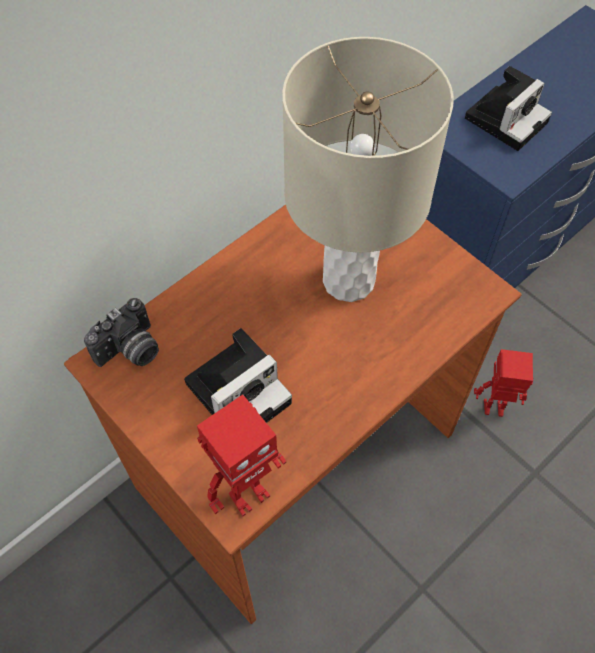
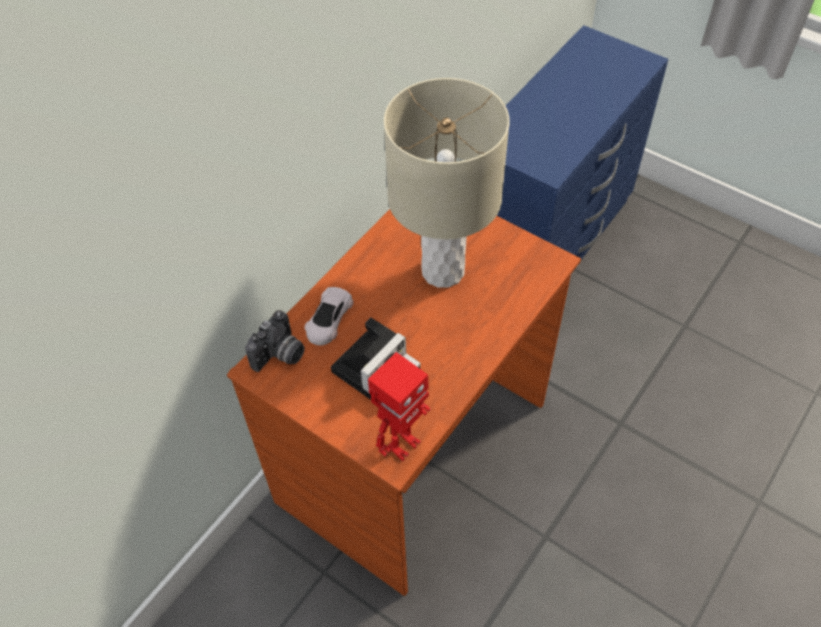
camera: 10 degrees left, 5 degrees down
camera [465,66,552,151] -> none
toy robot [474,349,533,417] -> none
none -> white toy car [305,287,353,346]

